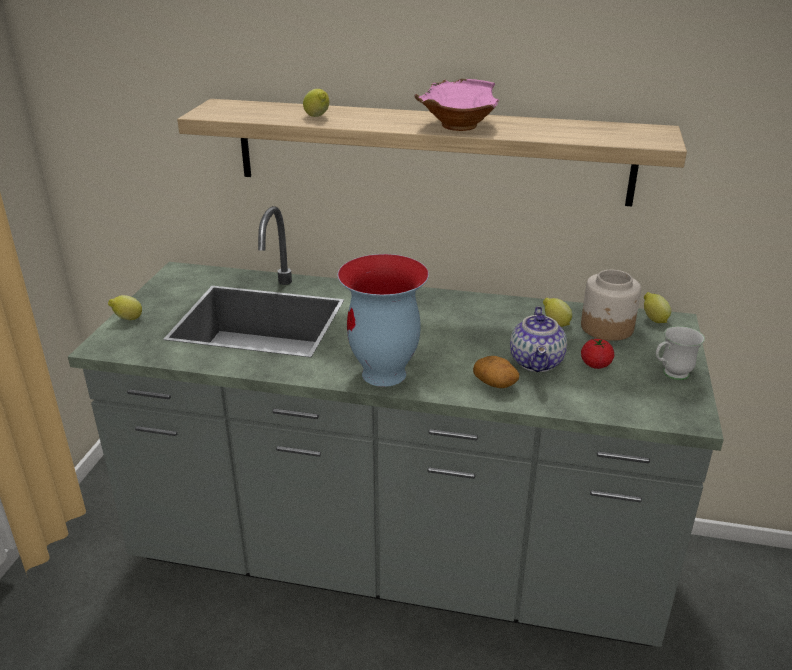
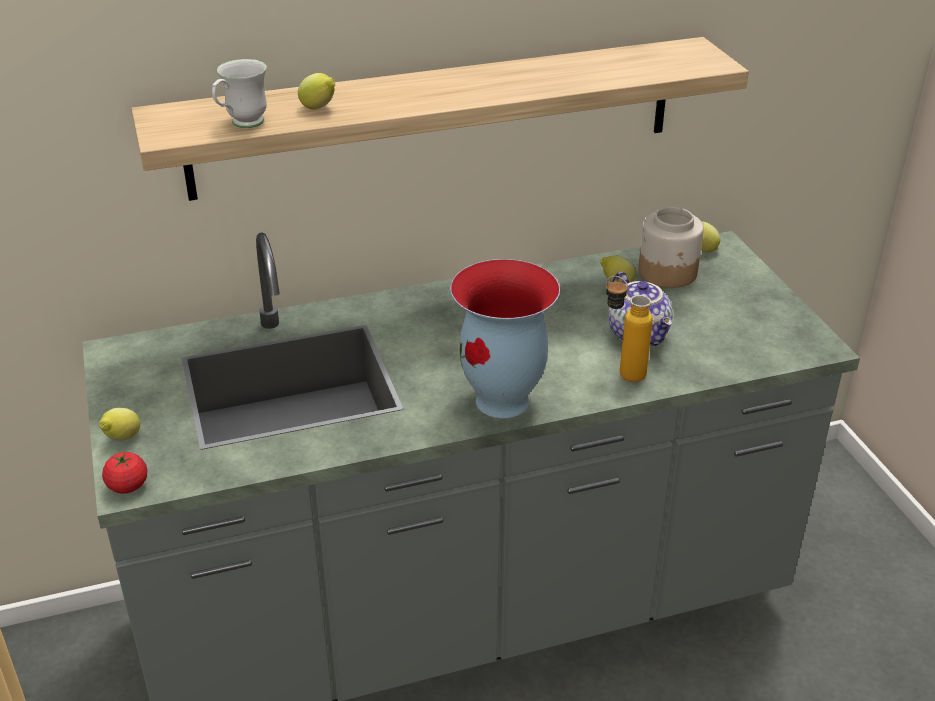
camera: 30 degrees left, 5 degrees up
pink bowl [415,79,499,131] -> none
potato [473,356,519,388] -> bottle [606,276,653,382]
tomato [581,339,614,369] -> tomato moved to [102,452,148,493]
white mug [656,326,705,380] -> white mug moved to [212,59,267,128]

